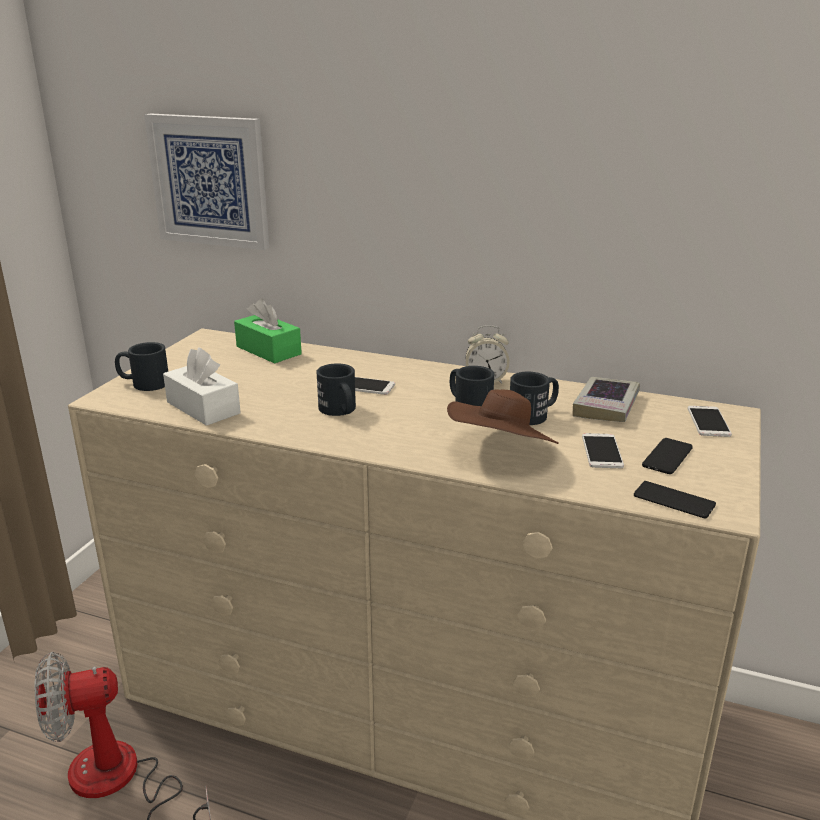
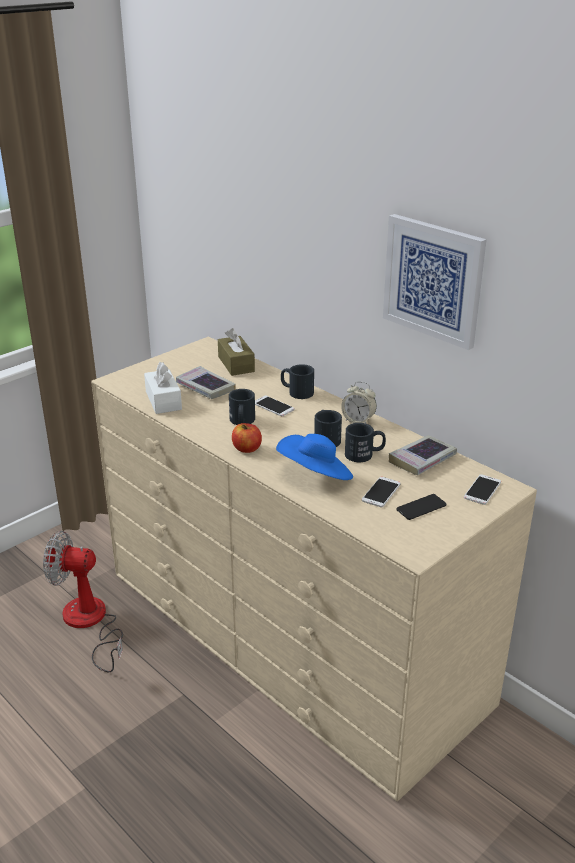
camera: 25 degrees right, 5 degrees up
black mug [115,342,168,391] -> black mug moved to [281,364,314,399]
picture [144,113,269,250] -> picture moved to [383,214,487,350]
green tissue box [234,299,302,364] -> brown tissue box [218,328,255,376]
brown hat [447,390,559,444] -> blue hat [276,434,353,480]
phone [634,481,716,519] -> none
none -> book [176,366,236,399]
none -> apple [232,423,262,453]

